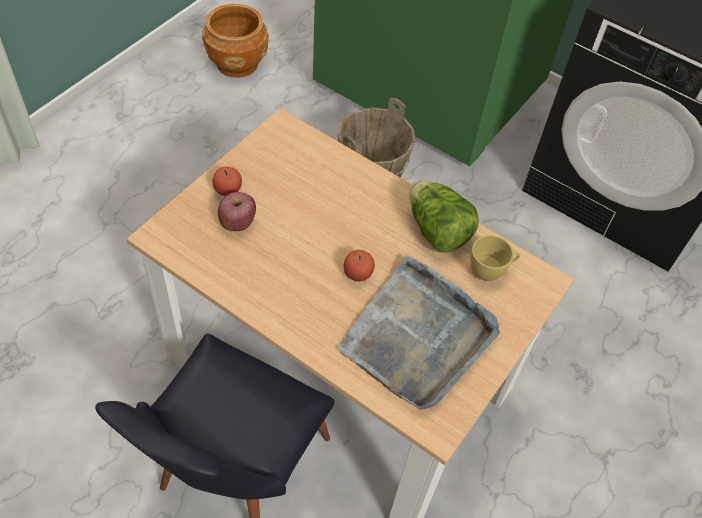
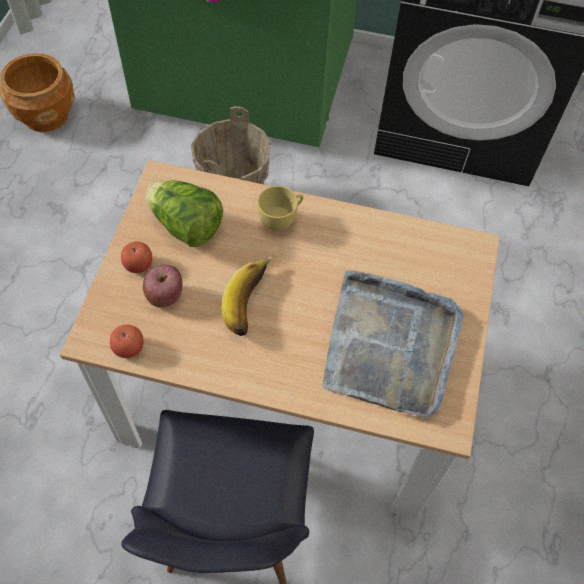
camera: 20 degrees left, 5 degrees up
apple [343,250,375,281] -> apple moved to [110,325,144,358]
lettuce [409,180,479,253] -> lettuce moved to [146,180,223,247]
yellow cup [470,235,520,281] -> yellow cup moved to [257,186,304,231]
none -> banana [221,256,273,336]

